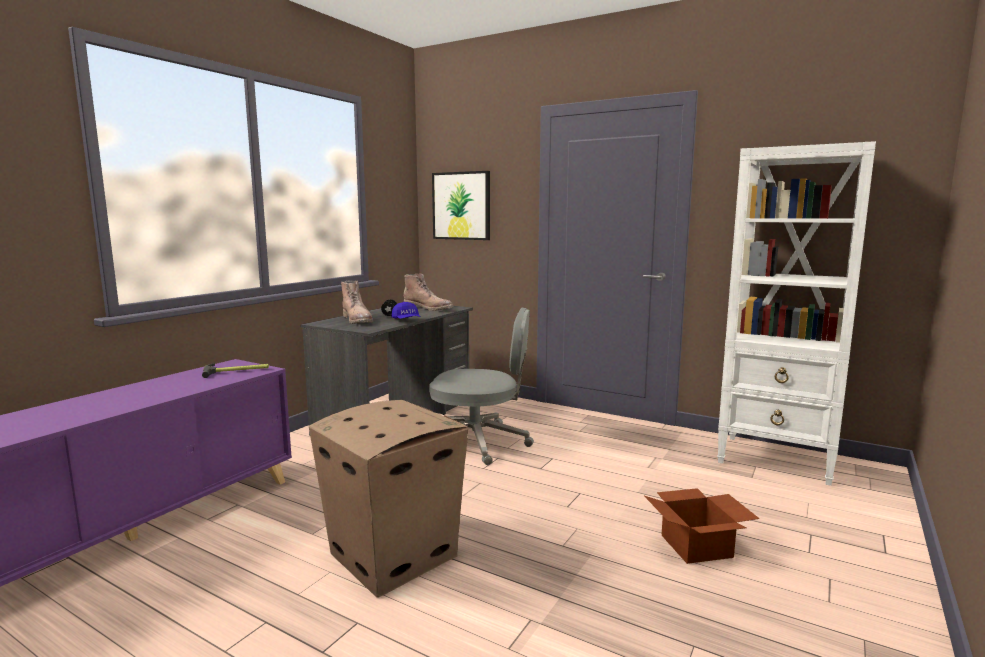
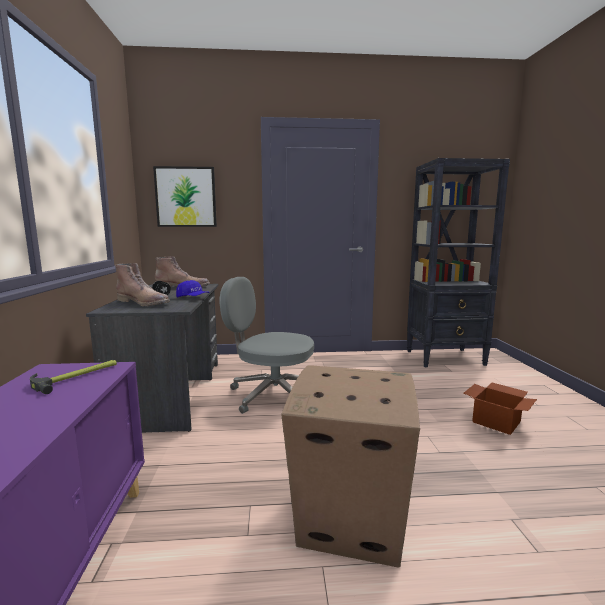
camera: 35 degrees left, 0 degrees up
grey office chair [429,308,534,465] -> grey office chair turned 135 degrees counterclockwise [220,277,314,414]
white bookcase [717,141,876,486] -> black bookcase [407,158,510,367]

